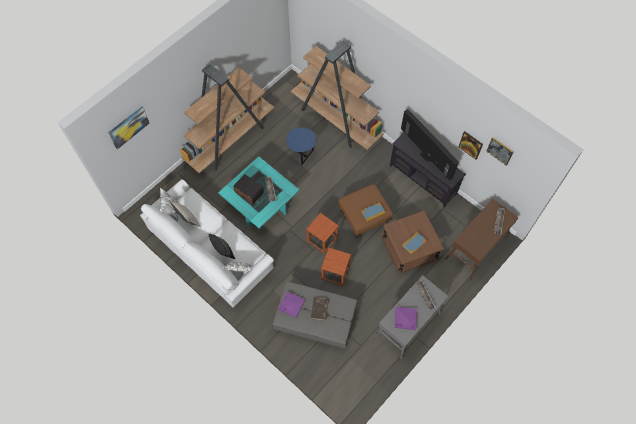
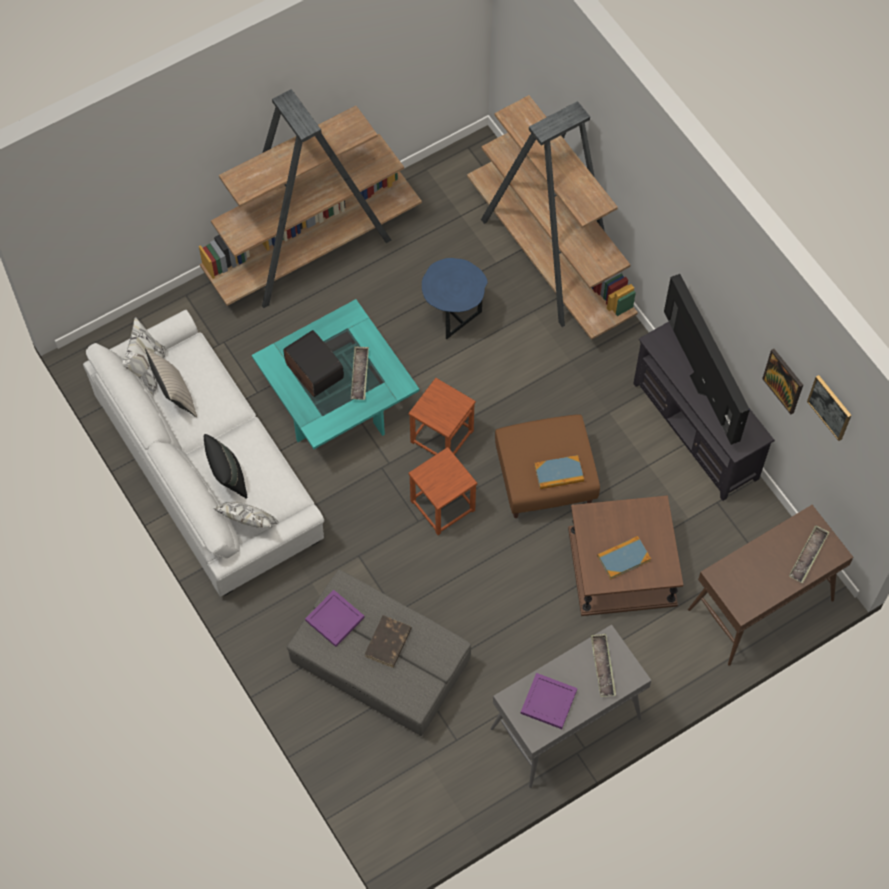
camera: 15 degrees right, 0 degrees up
picture [108,106,150,150] -> none
brown stool [321,248,351,286] -> brown stool moved to [408,378,476,455]

